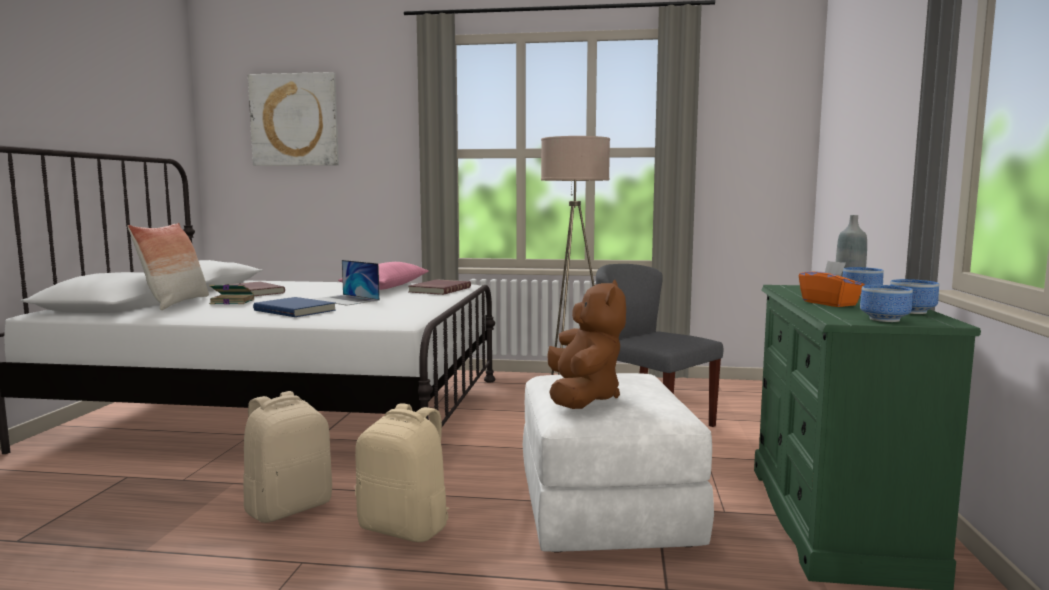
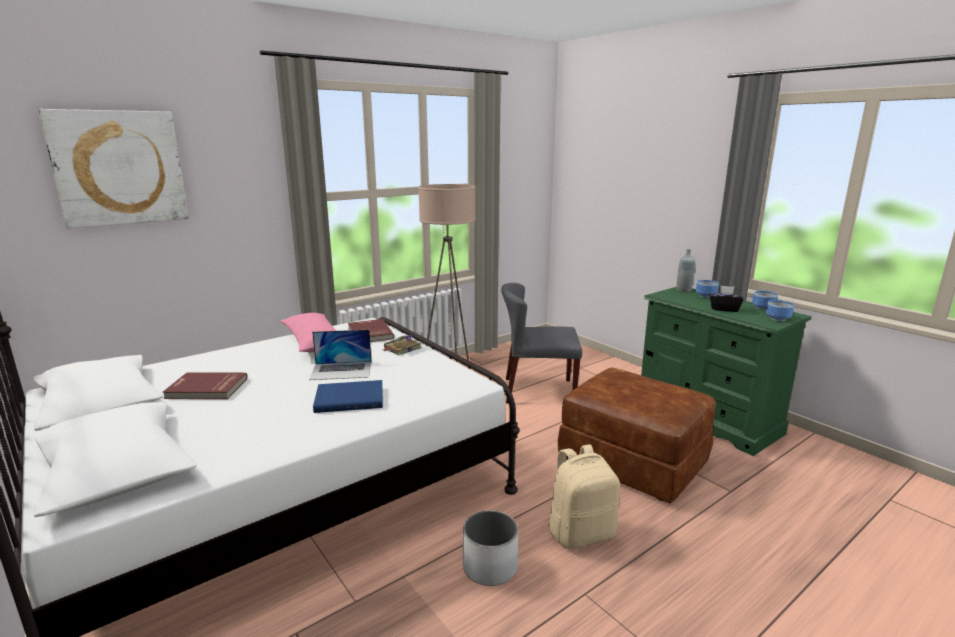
camera: 45 degrees left, 10 degrees up
pillow [127,223,209,310] -> none
book [209,285,254,304] -> book moved to [384,332,422,356]
beige backpack [243,391,332,523] -> white planter [463,510,518,586]
white ottoman [523,373,714,553] -> brown ottoman [558,367,716,503]
brown plush toy [547,280,626,409] -> none
orange tissue box [799,261,865,307] -> black tissue box [709,285,744,312]

